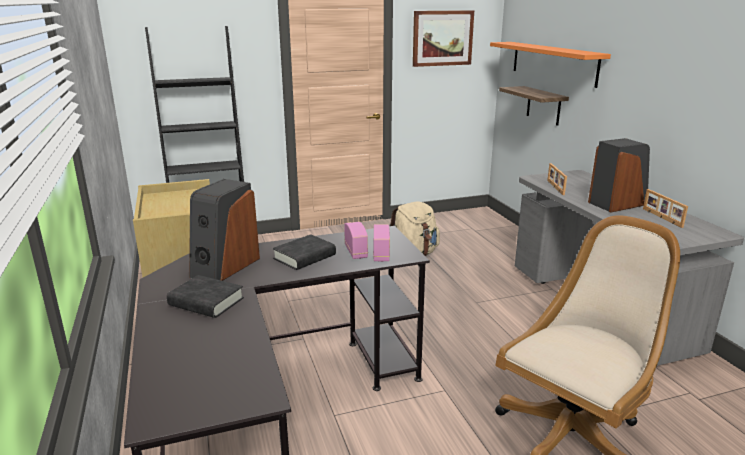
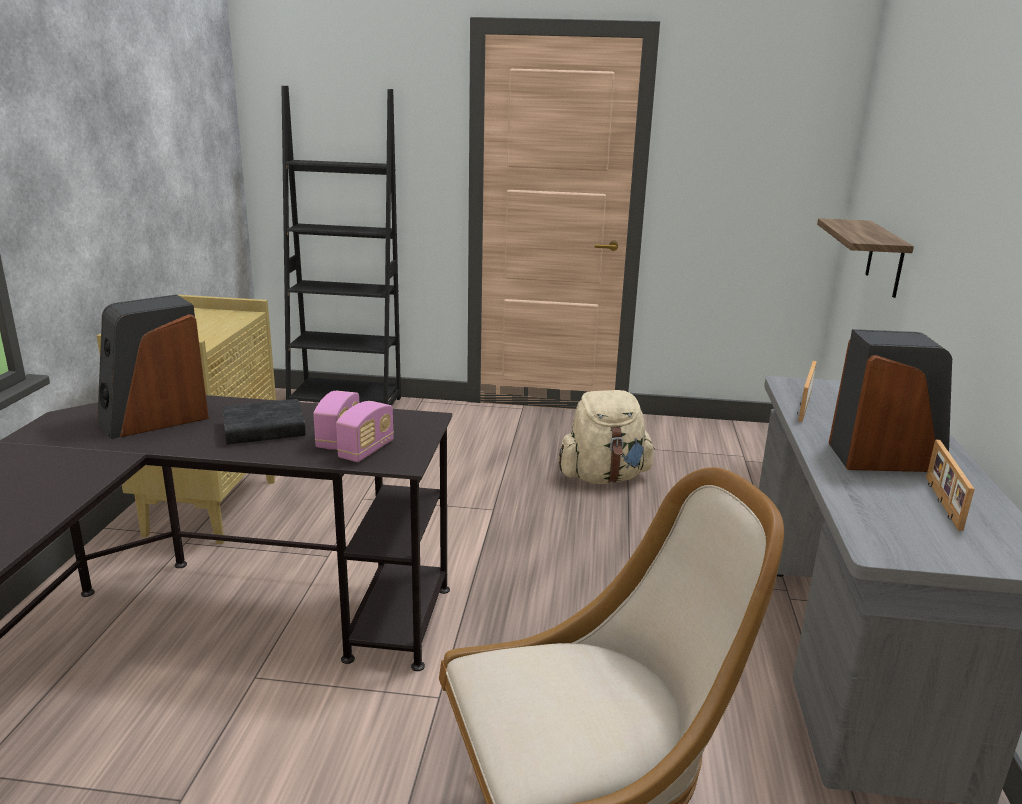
camera: 25 degrees right, 0 degrees up
black book [167,275,244,318] -> none
picture [413,10,474,67] -> none
orange shelf [490,42,611,88] -> none

